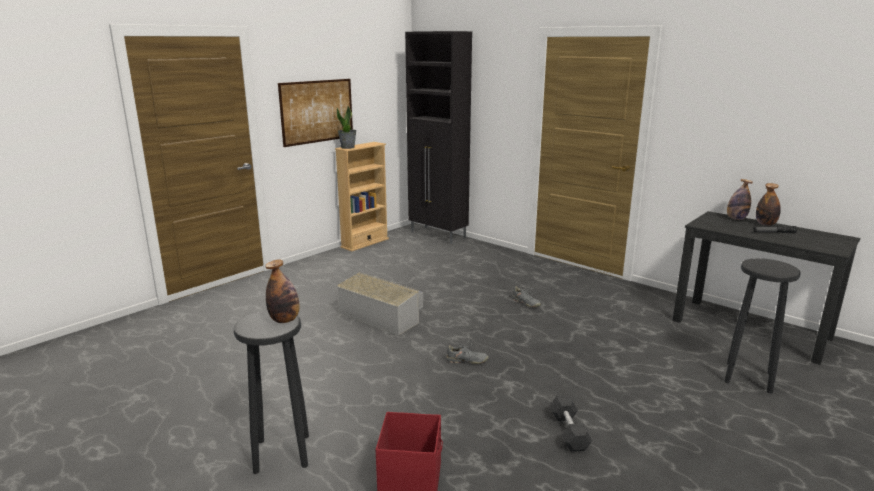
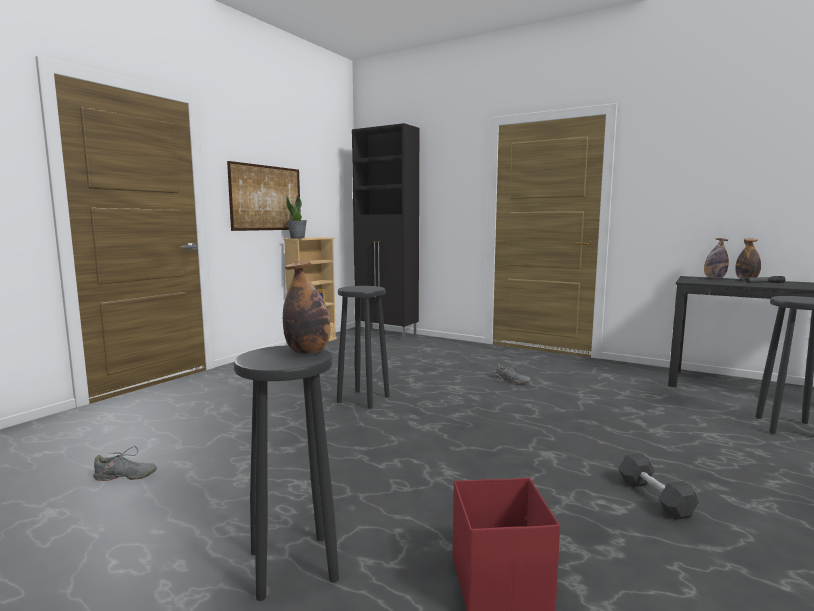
camera: 10 degrees left, 10 degrees down
grey storage box [337,272,423,335] -> black stool [337,286,390,409]
grey shoe [446,340,488,364] -> grey shoe moved to [93,446,157,481]

